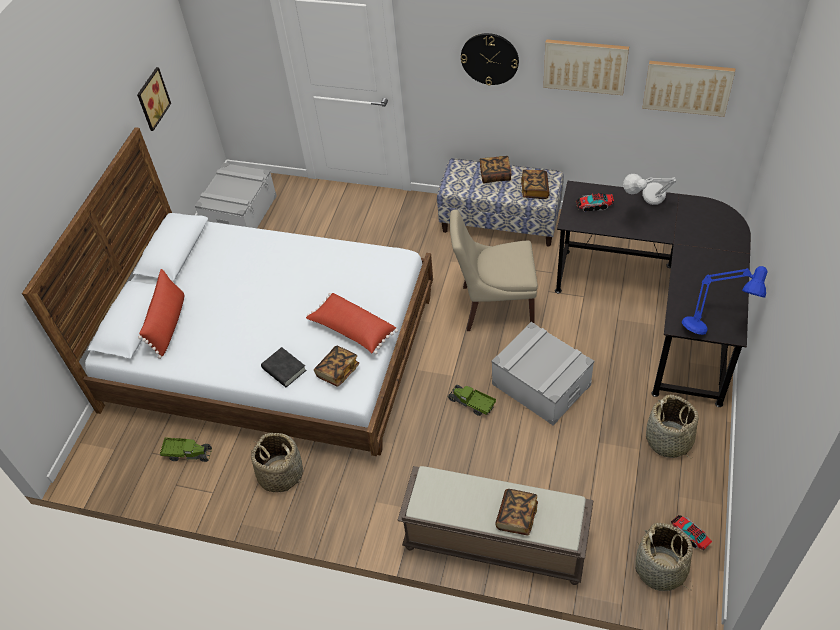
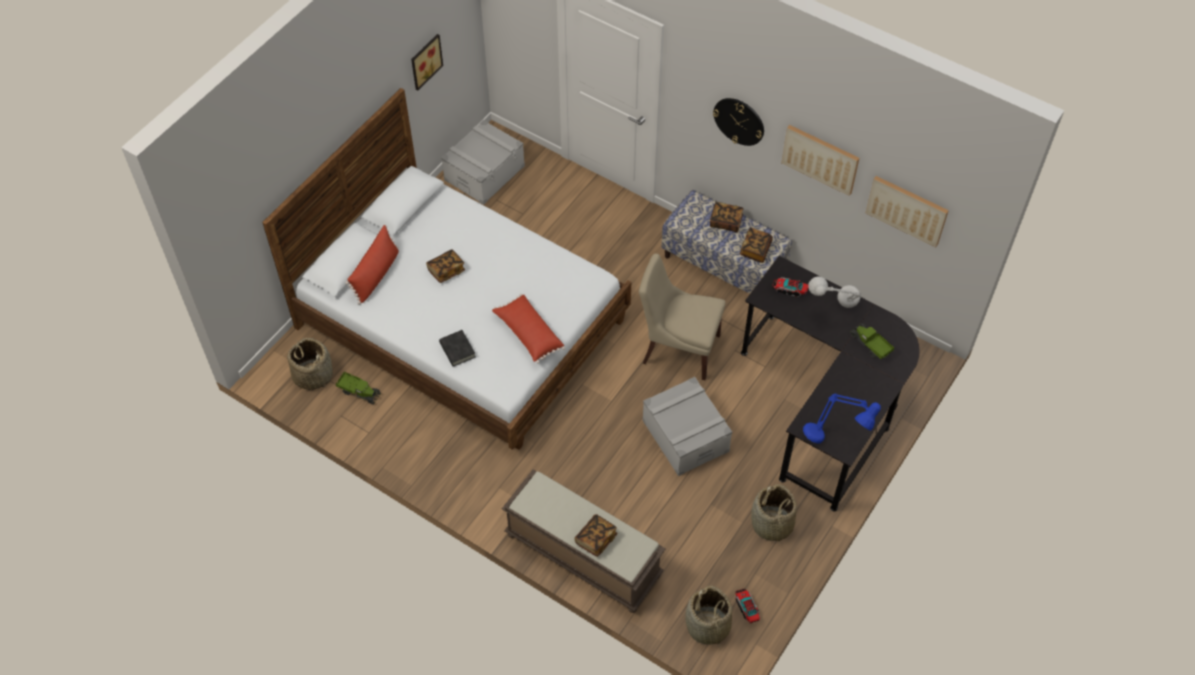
camera: 15 degrees right, 5 degrees up
basket [250,433,303,492] -> basket moved to [287,338,333,390]
book [314,346,359,387] -> book moved to [426,249,465,283]
toy truck [448,385,496,416] -> toy truck moved to [850,323,894,359]

